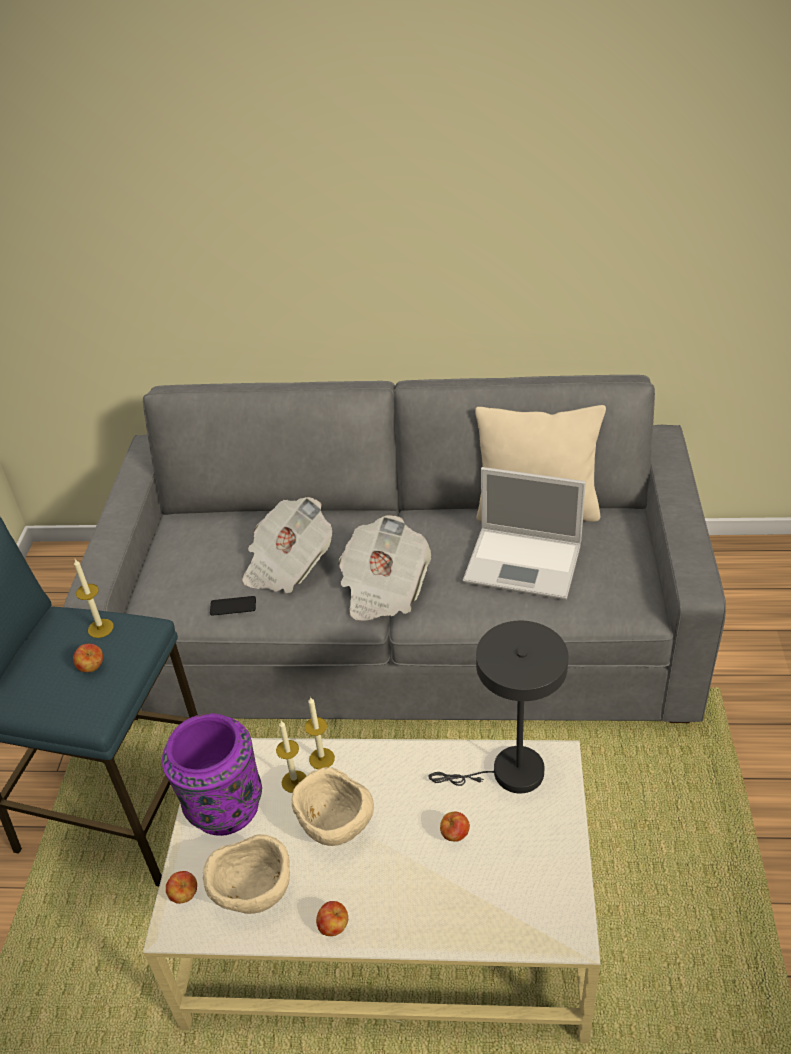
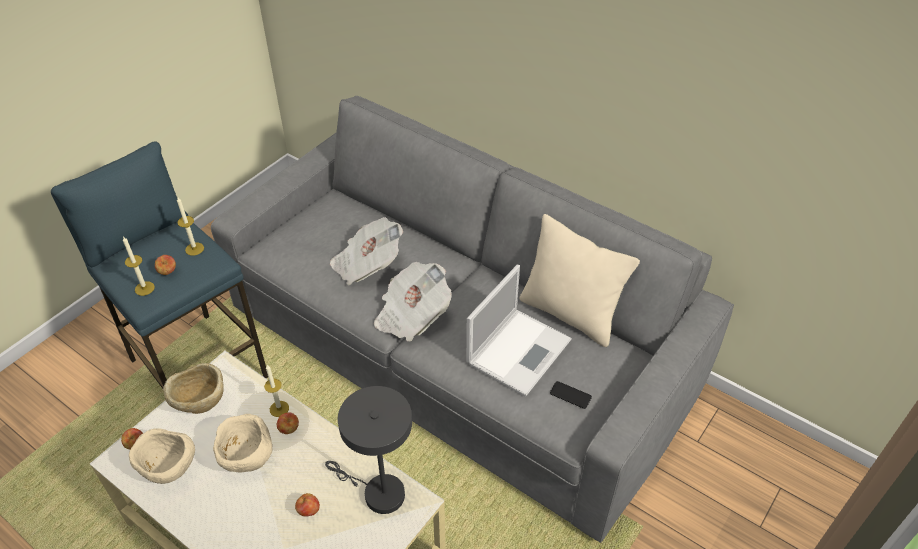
camera: 30 degrees right, 5 degrees up
purple vase [162,713,262,836] -> beige bowl [163,363,224,414]
phone [210,596,256,616] -> phone moved to [550,381,592,409]
candle [276,721,306,793] -> candle moved to [123,236,155,296]
apple [316,901,348,936] -> apple moved to [277,412,299,434]
laptop [463,467,586,600] -> laptop turned 105 degrees counterclockwise [466,265,572,397]

